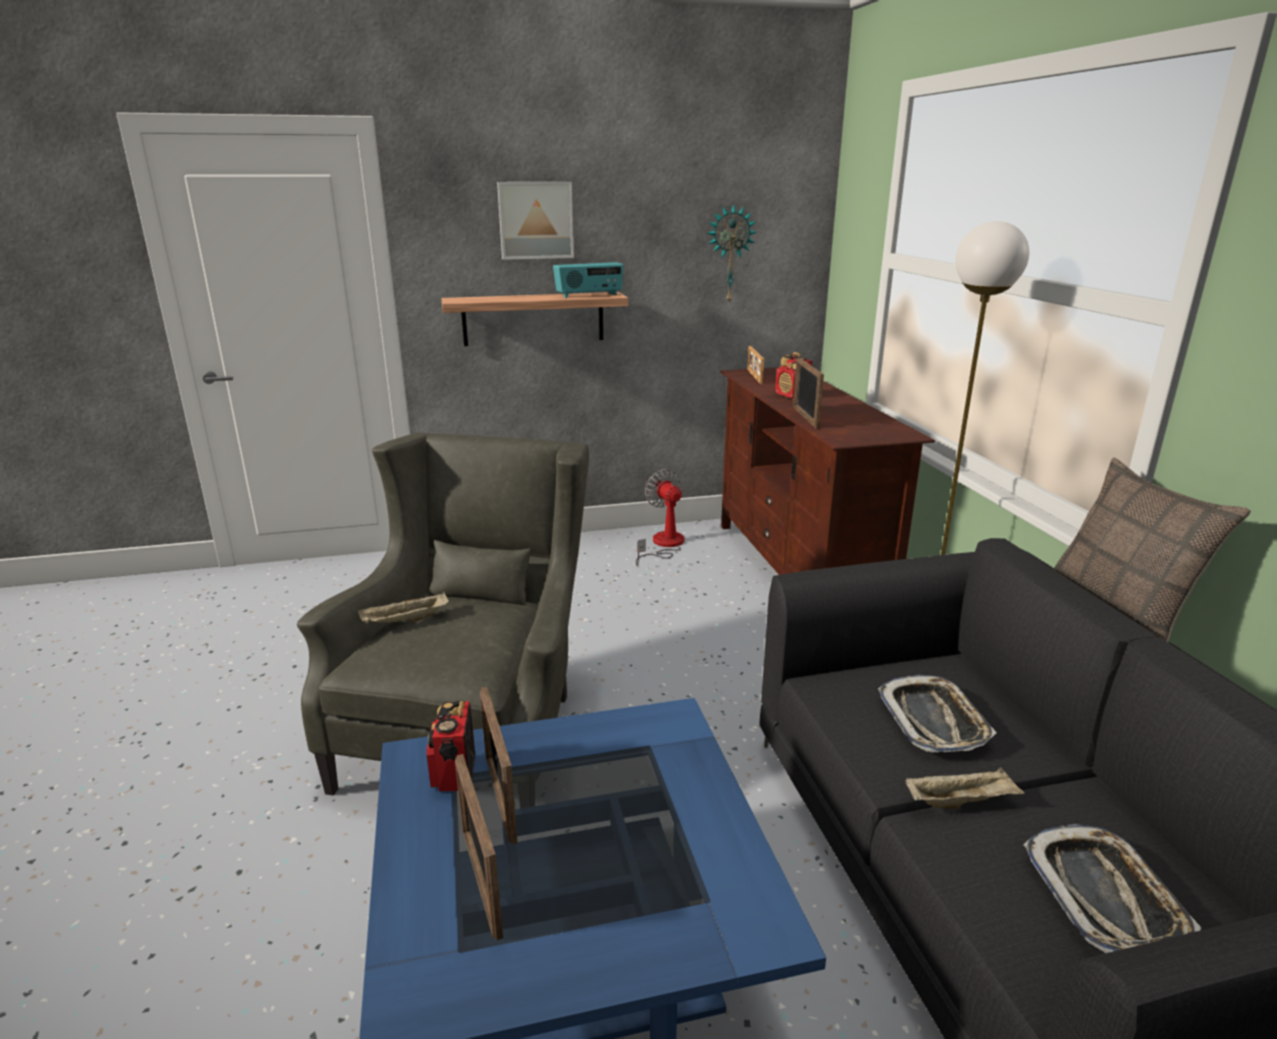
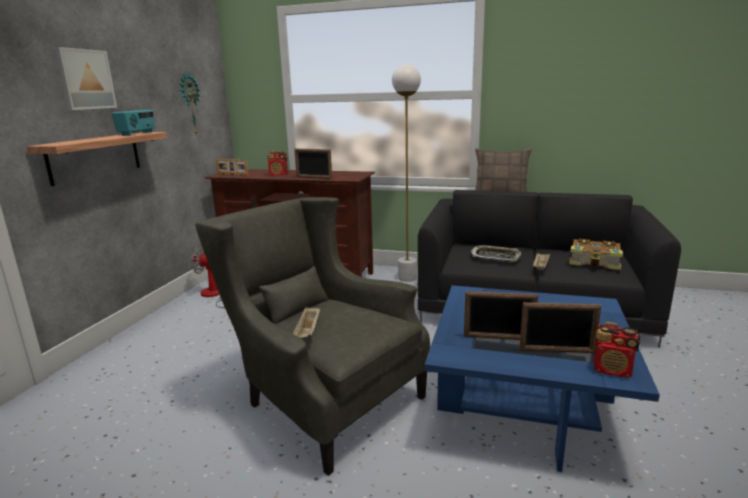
camera: 60 degrees left, 5 degrees down
radio [427,700,476,791] -> radio moved to [593,322,640,378]
tray [1023,824,1202,953] -> book [569,239,623,270]

